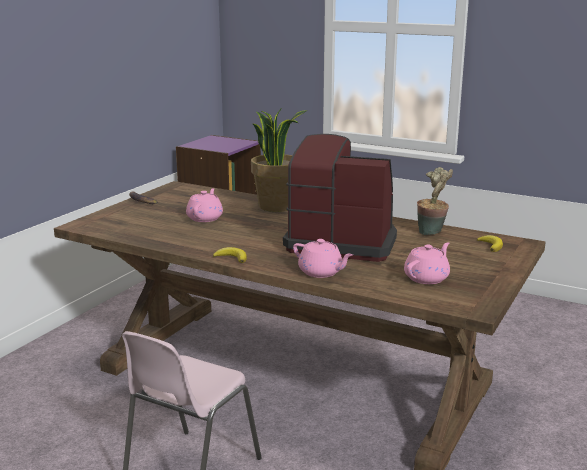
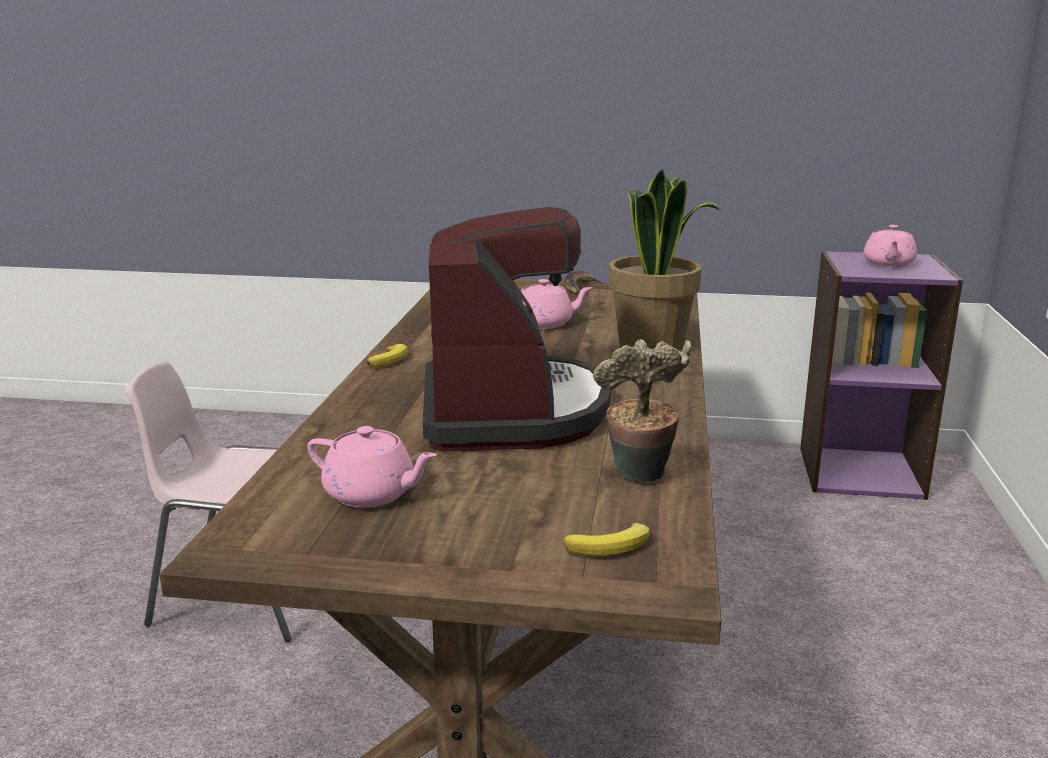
camera: 70 degrees right, 0 degrees up
pink teapot [293,239,353,278] -> pink teapot moved to [863,225,917,267]

